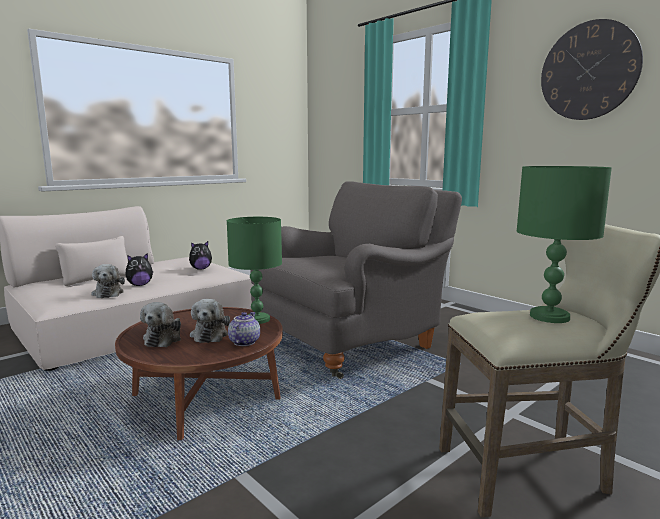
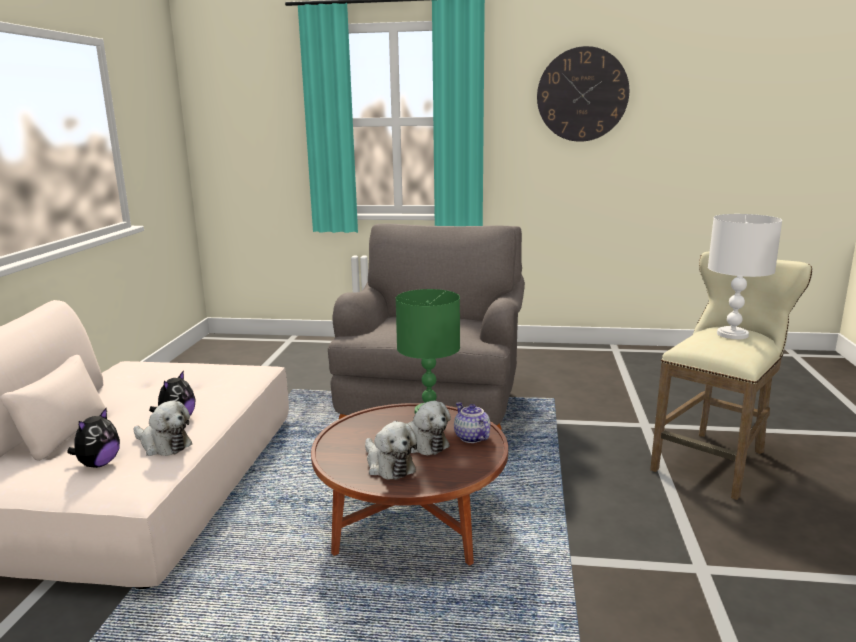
camera: 40 degrees left, 5 degrees up
plush toy [189,241,212,270] -> plush toy moved to [67,408,120,468]
green table lamp [516,166,612,323] -> white table lamp [708,214,782,339]

